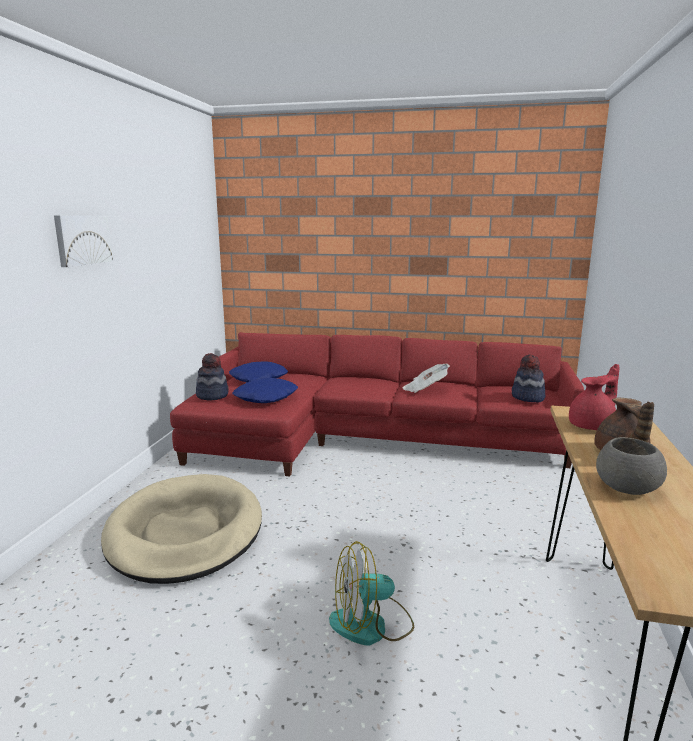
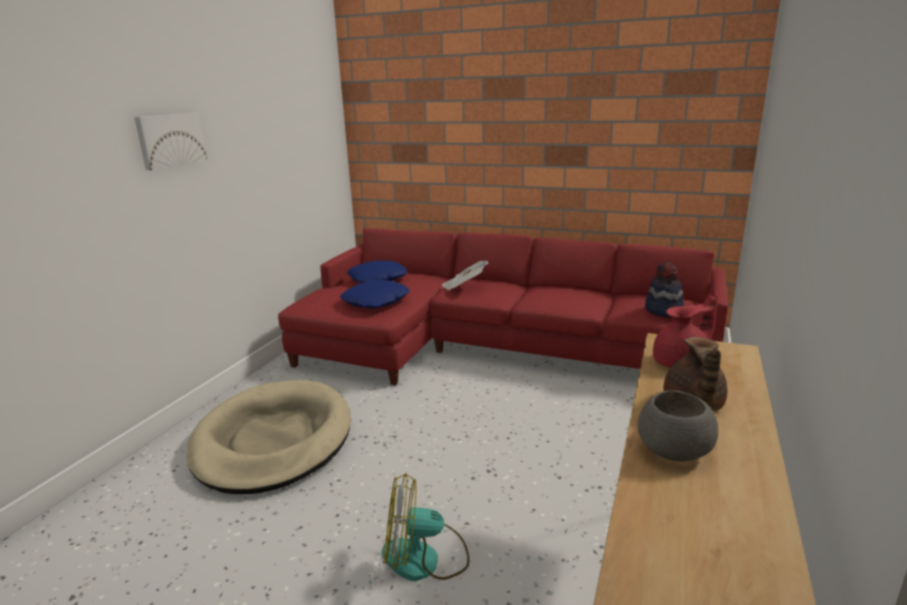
camera: 10 degrees right, 5 degrees up
hat [196,353,229,400] -> none
newspaper [402,364,450,393] -> newspaper moved to [442,261,488,291]

